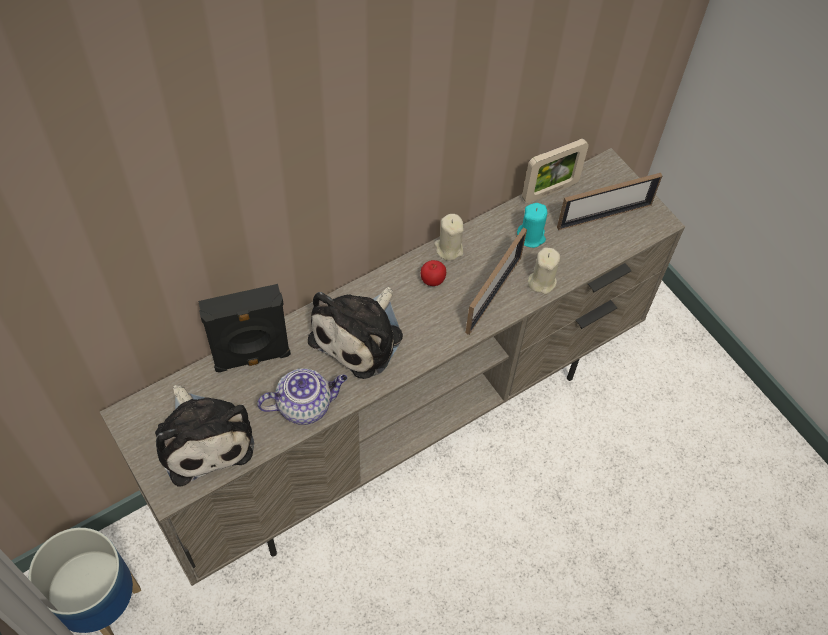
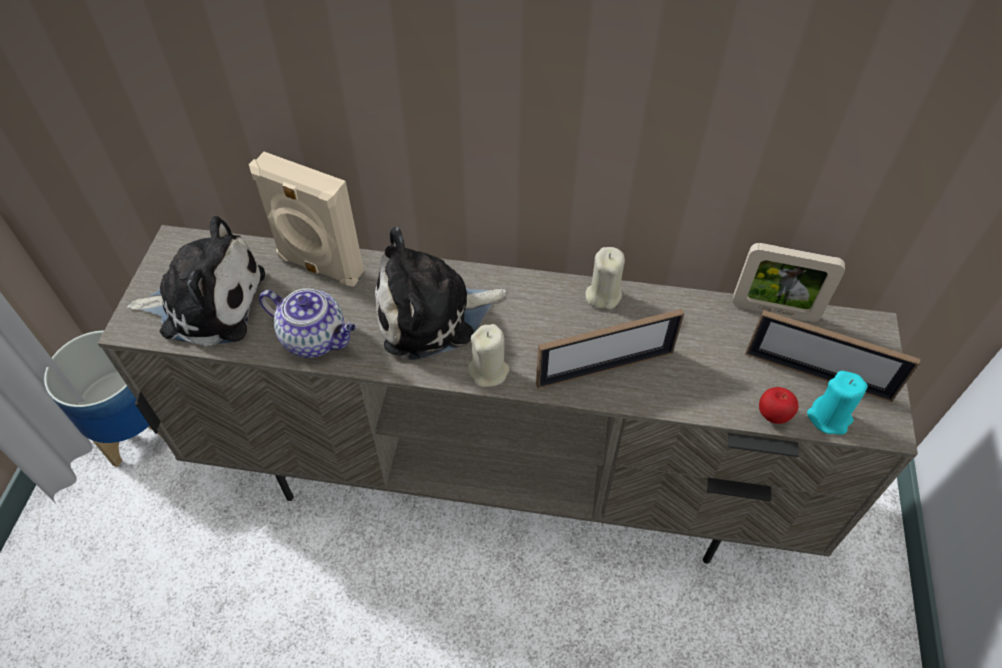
camera: 45 degrees right, 5 degrees down
plush toy [155,385,254,486] -> plush toy turned 105 degrees counterclockwise [127,216,265,346]
black speaker [198,284,291,372] -> beige speaker [249,152,364,287]
apple [421,260,446,286] -> apple moved to [759,387,798,424]
turquoise candle [517,203,547,248] -> turquoise candle moved to [807,371,868,435]
beige candle [528,247,560,294] -> beige candle moved to [468,324,510,387]

